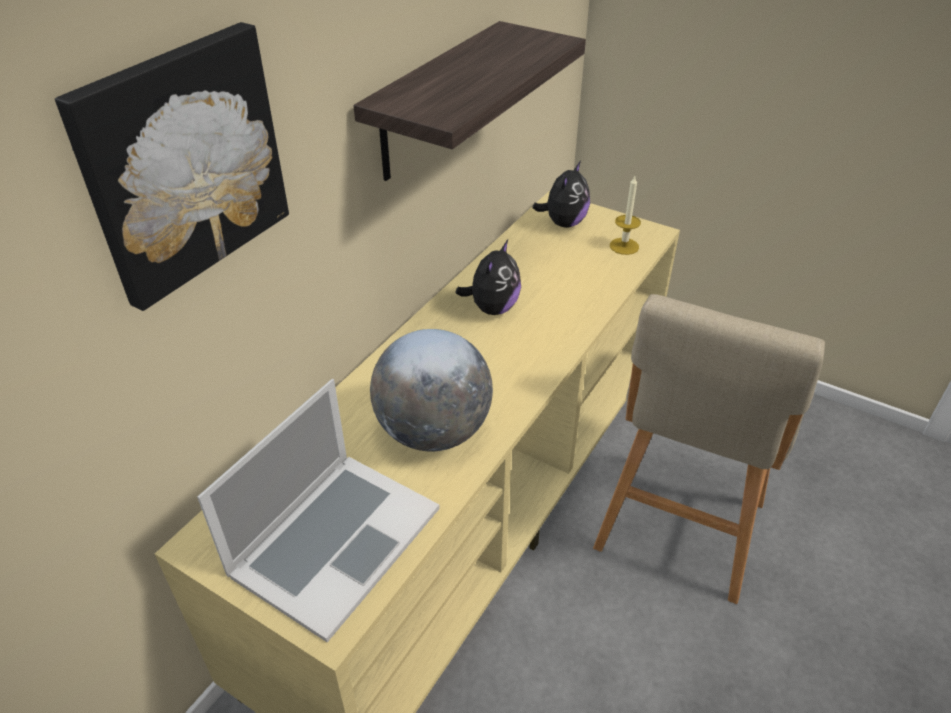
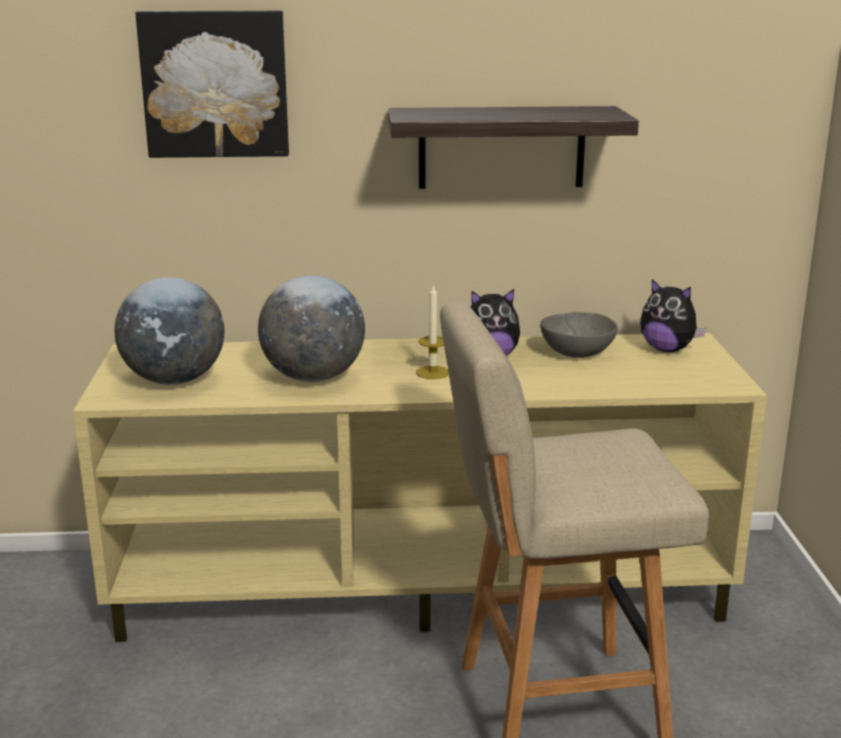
camera: 55 degrees right, 20 degrees down
laptop [197,379,440,642] -> globe [115,277,225,385]
plush toy [532,161,590,228] -> plush toy turned 45 degrees clockwise [640,279,706,352]
candle [610,176,641,255] -> candle moved to [416,284,449,379]
none -> grey bowl [540,312,618,358]

